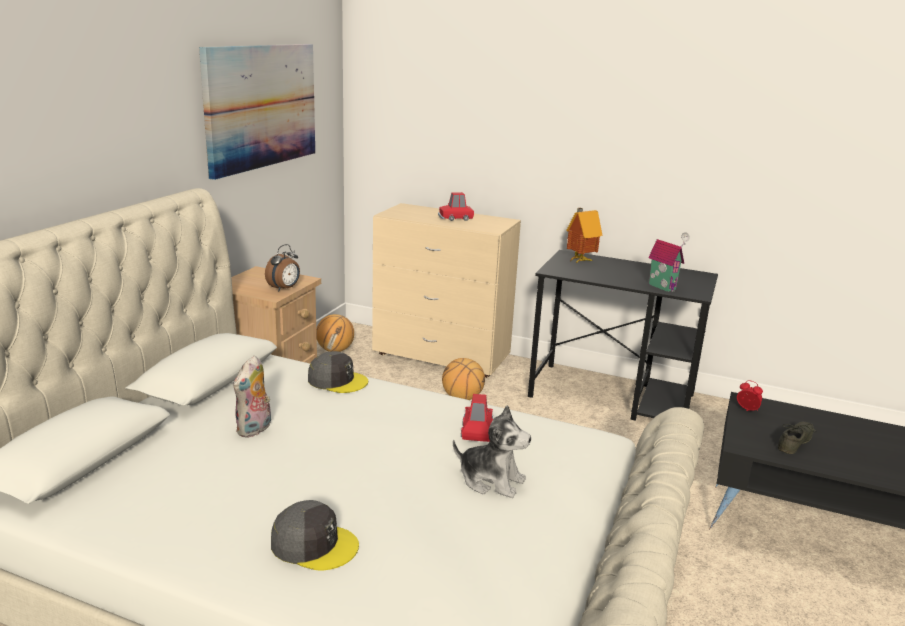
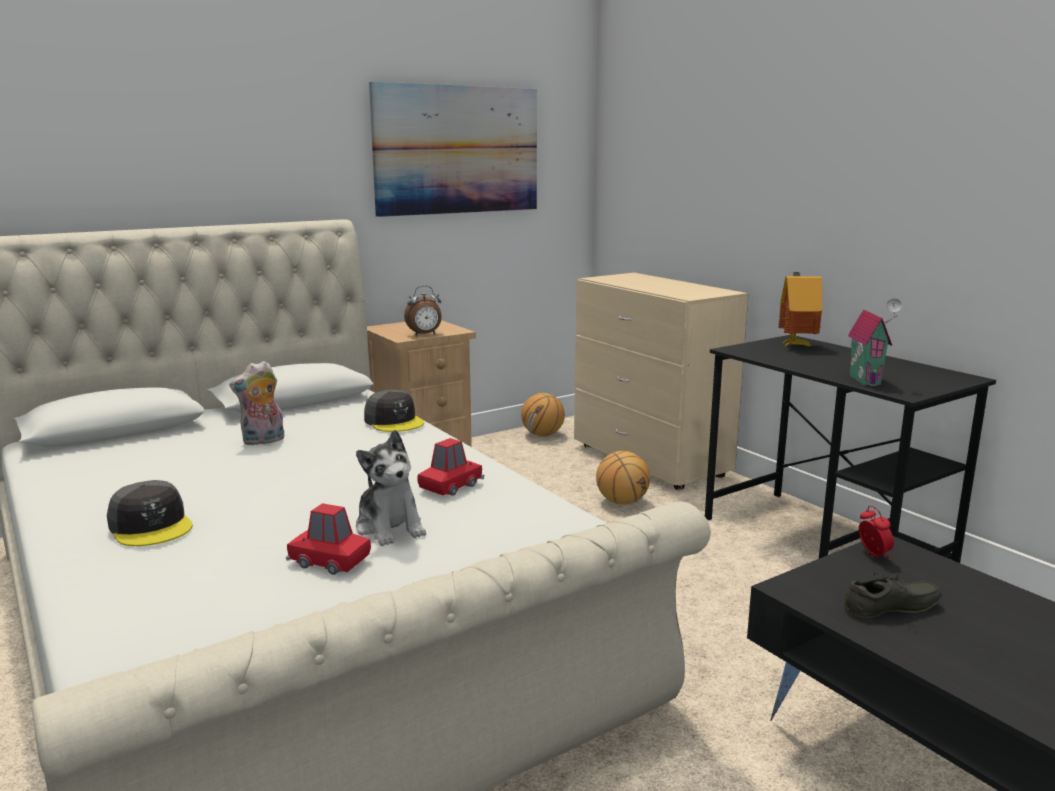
camera: 35 degrees right, 5 degrees down
red toy car [438,192,474,221] -> red toy car moved to [286,503,371,575]

